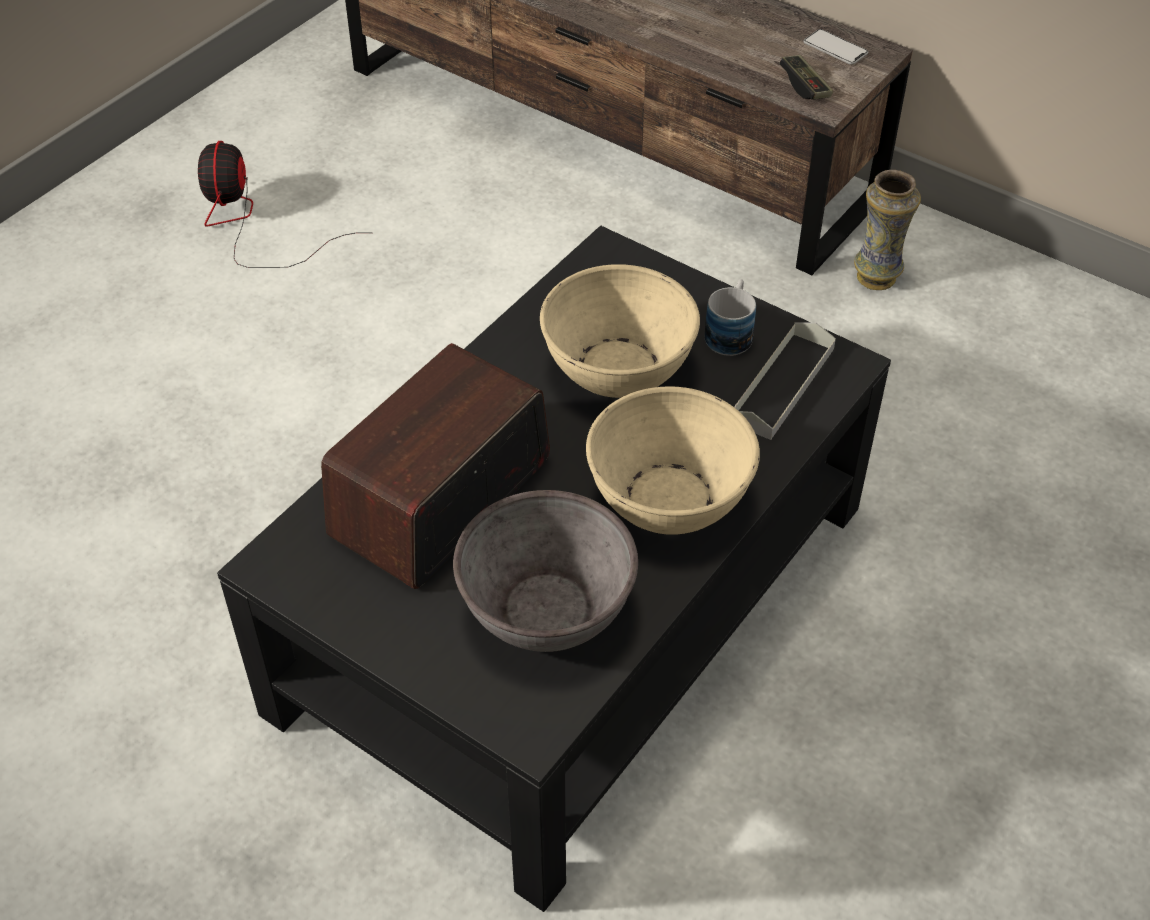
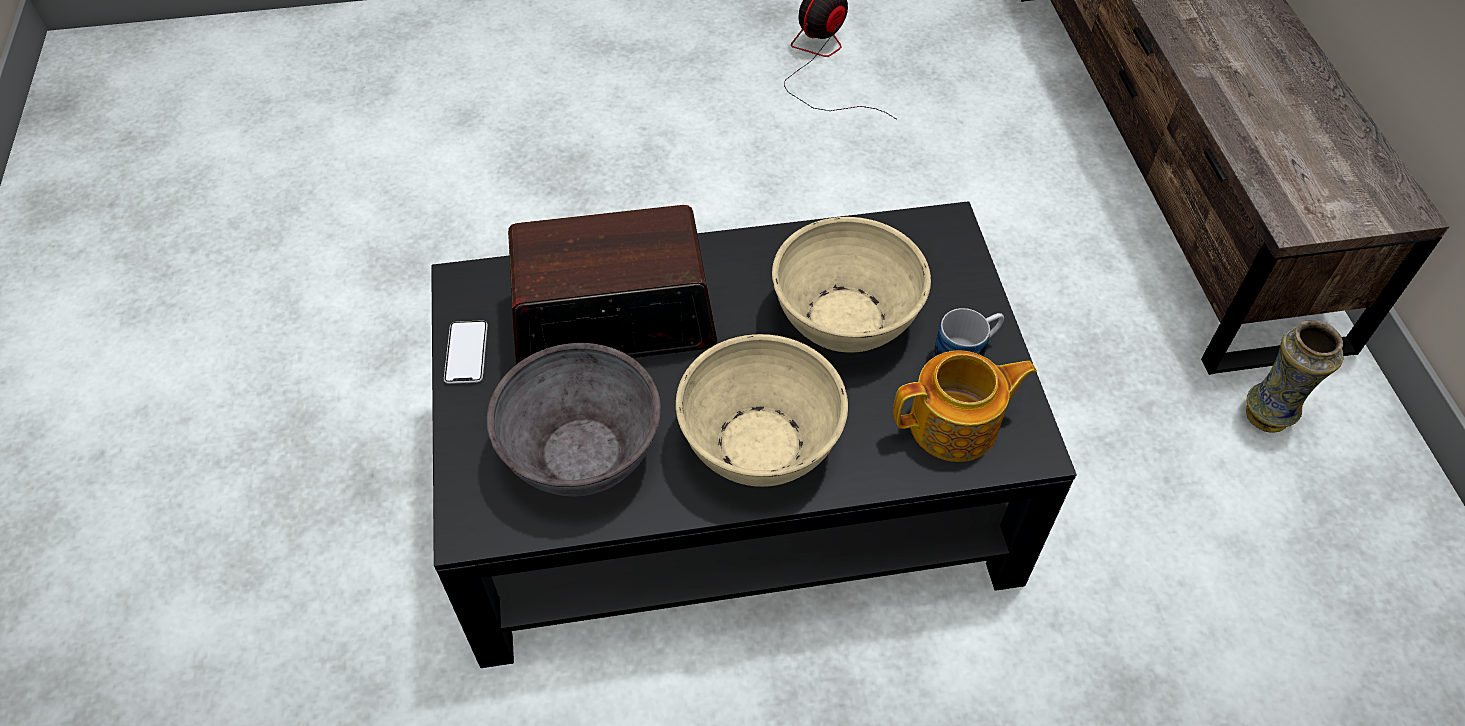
camera: 45 degrees right, 5 degrees up
grey tray [734,322,836,440] -> teapot [893,350,1037,462]
game controller [779,55,833,100] -> none
phone [803,29,868,65] -> phone moved to [444,320,488,384]

